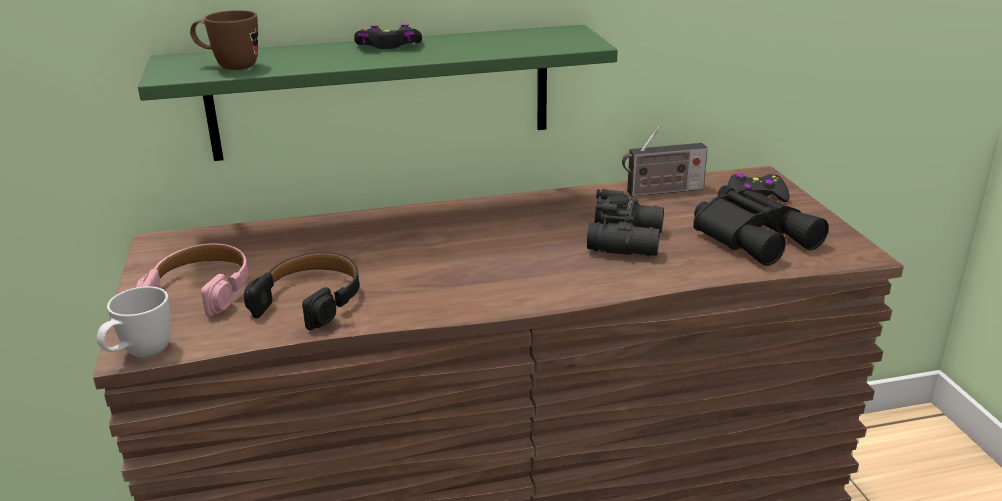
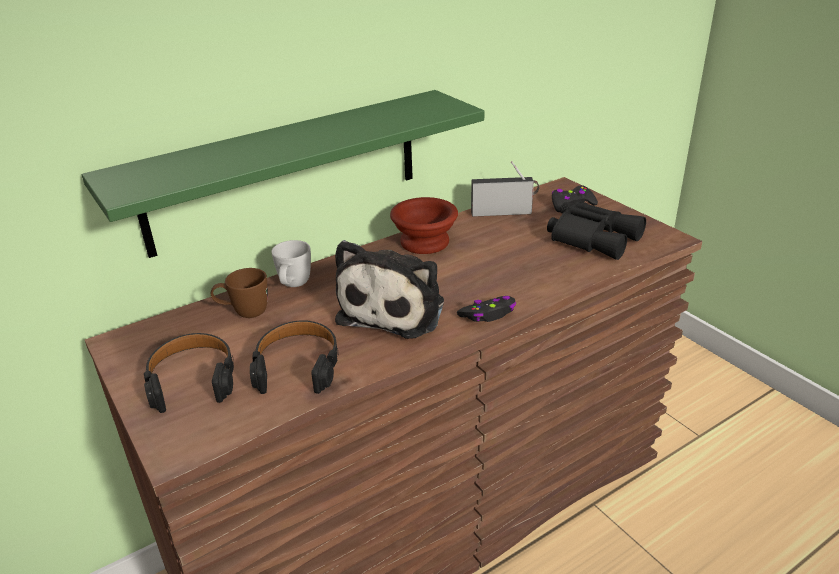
camera: 20 degrees left, 5 degrees up
white mug [96,286,171,357] -> white mug moved to [271,240,311,287]
pink headphones [136,243,248,317] -> black headphones [144,333,234,413]
brown mug [190,10,258,70] -> brown mug moved to [211,268,268,318]
black game controller [354,24,422,49] -> black game controller moved to [457,296,516,322]
black binoculars [587,189,664,256] -> none
radio [622,125,708,197] -> radio turned 150 degrees counterclockwise [471,161,539,217]
none -> plush toy [335,240,444,339]
none -> brown bowl [390,197,458,254]

